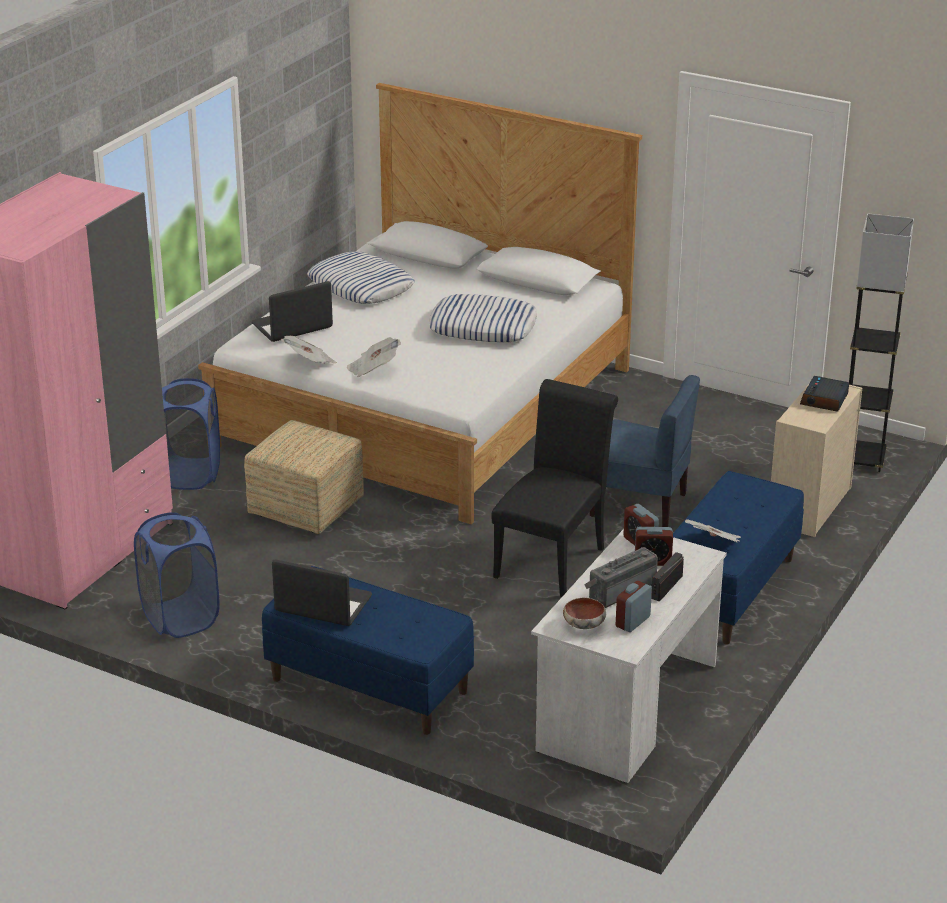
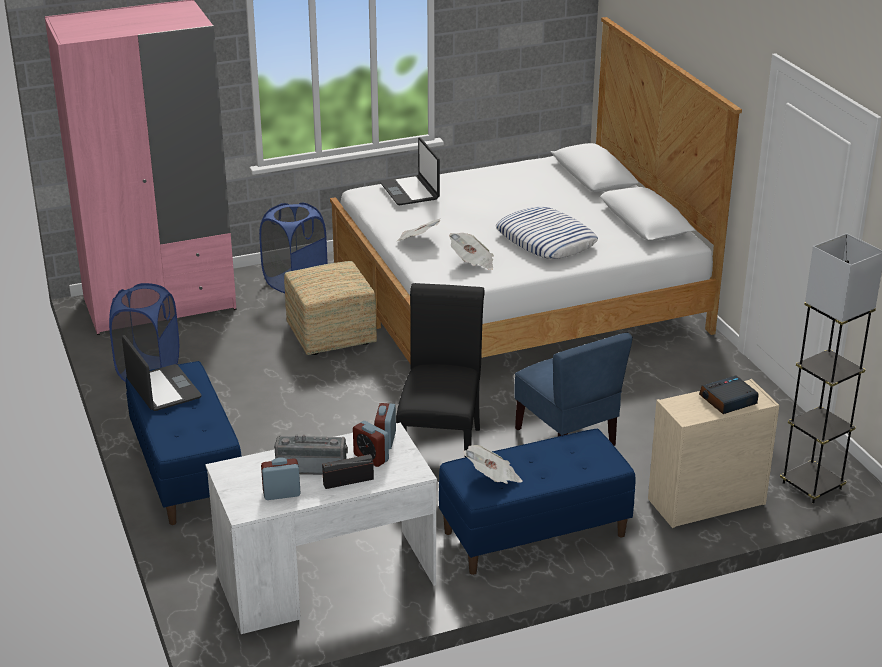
camera: 40 degrees right, 0 degrees up
laptop [252,281,333,342] -> laptop turned 120 degrees counterclockwise [380,138,440,205]
newspaper [281,336,337,364] -> newspaper moved to [449,233,494,270]
pillow [307,252,415,304] -> none
black chair [491,379,618,597] -> black chair turned 60 degrees counterclockwise [396,283,485,457]
bowl [563,597,606,629] -> none

